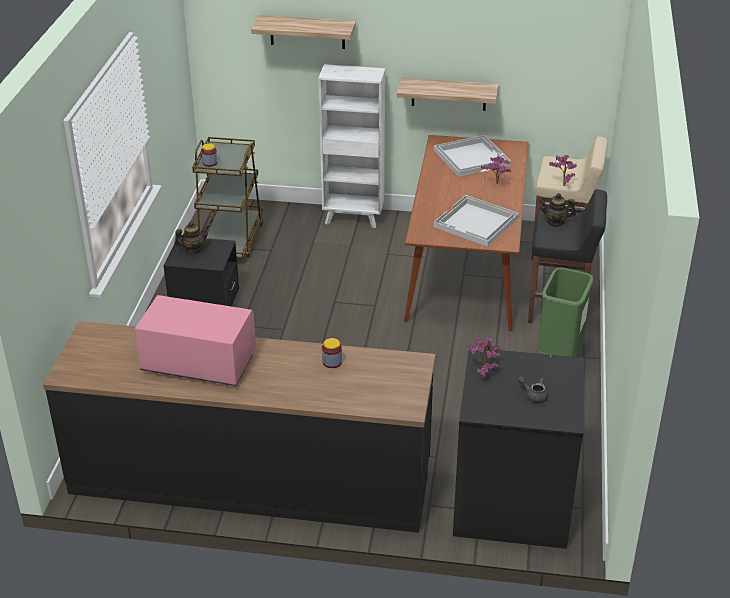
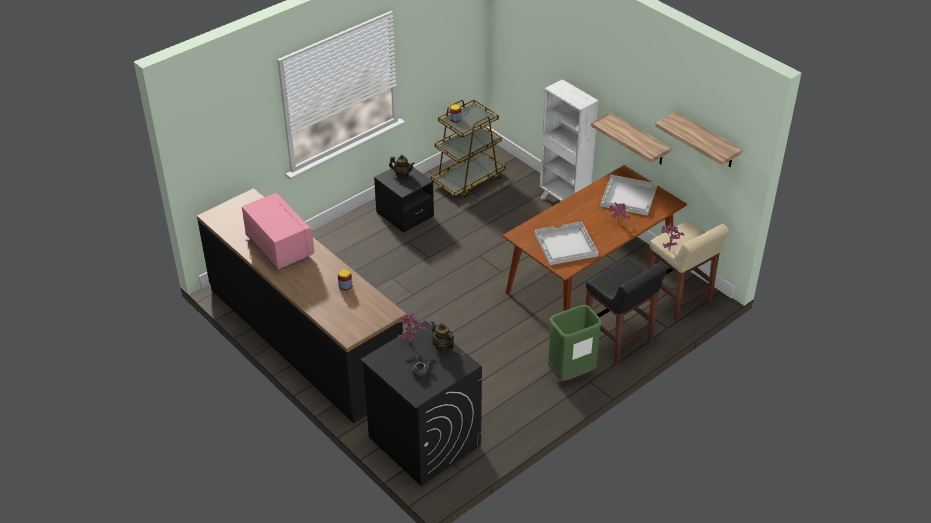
camera: 40 degrees right, 5 degrees up
shelf [251,15,356,49] -> shelf moved to [655,112,743,167]
teapot [539,193,576,227] -> teapot moved to [431,321,454,352]

